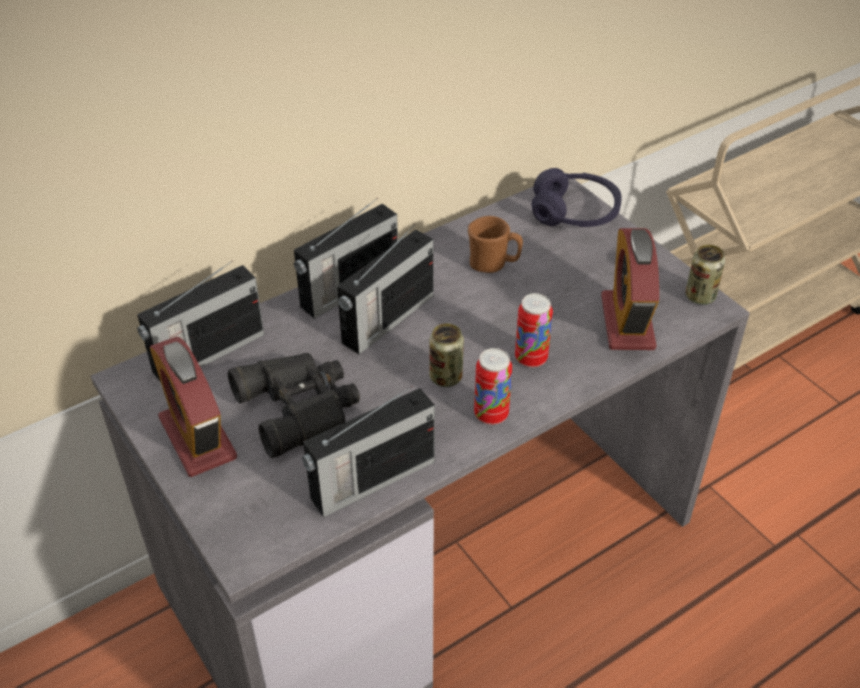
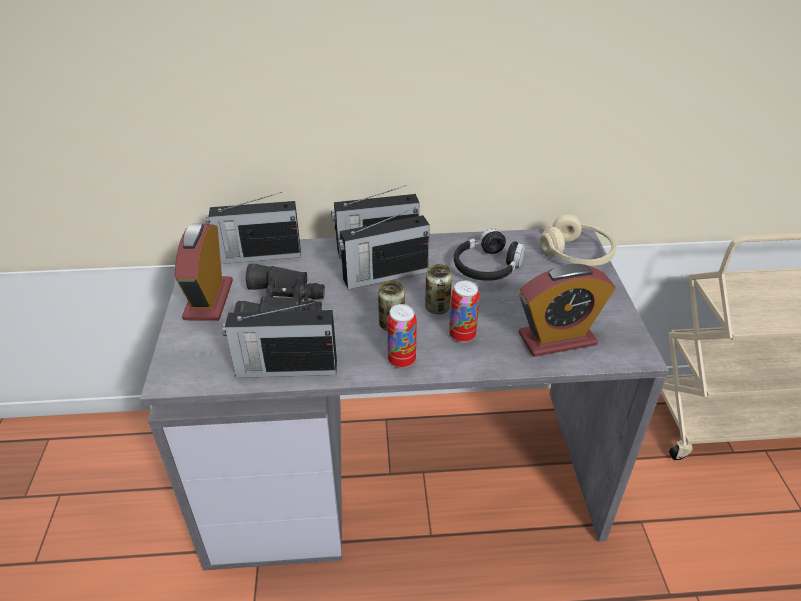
camera: 30 degrees right, 5 degrees down
brown mug [468,216,523,273] -> black headphones [454,228,525,281]
purple headphones [532,168,622,227] -> beige headphones [540,214,617,266]
alarm clock [601,228,659,350] -> alarm clock turned 135 degrees counterclockwise [519,264,616,357]
can [686,245,725,305] -> can moved to [425,264,452,314]

